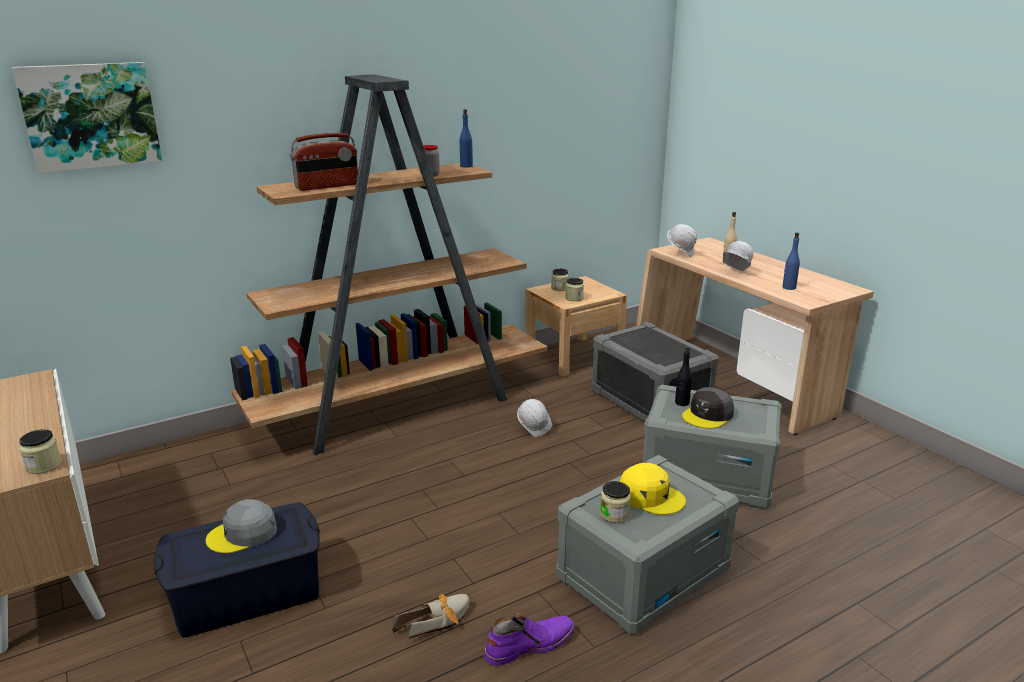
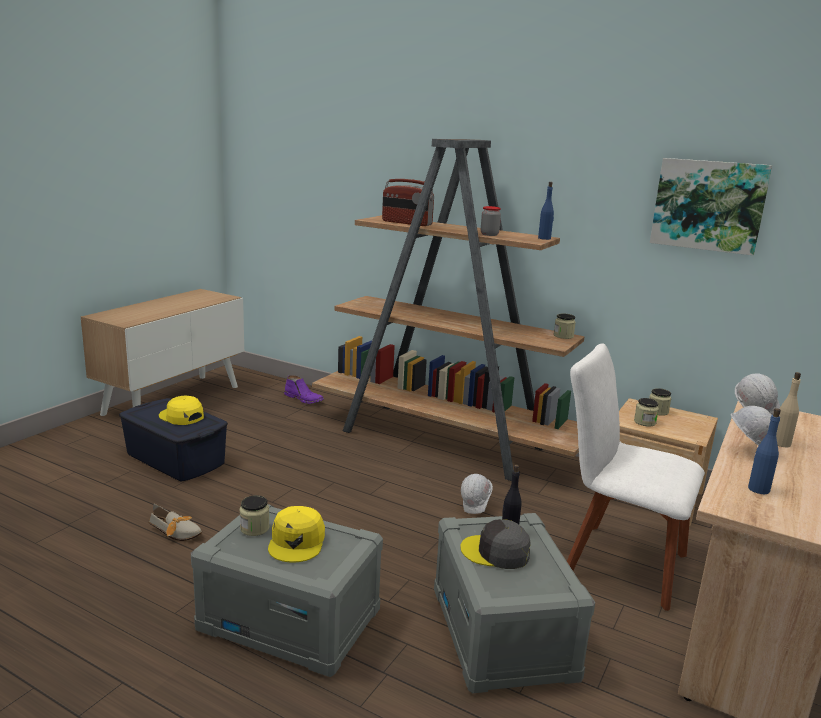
camera: 60 degrees right, 5 degrees down
picture [12,62,162,173] -> picture moved to [650,158,772,256]
jar [19,429,62,474] -> jar moved to [554,313,576,339]
grey cap [206,499,277,553] -> yellow cap [159,396,204,425]
purple boot [484,613,575,666] -> purple boot moved to [284,375,324,404]
grey storage box [591,322,719,422] -> white chair [567,344,705,611]

